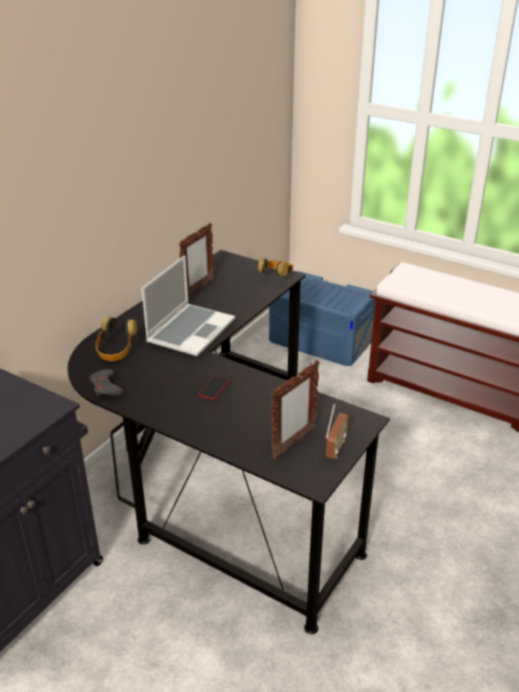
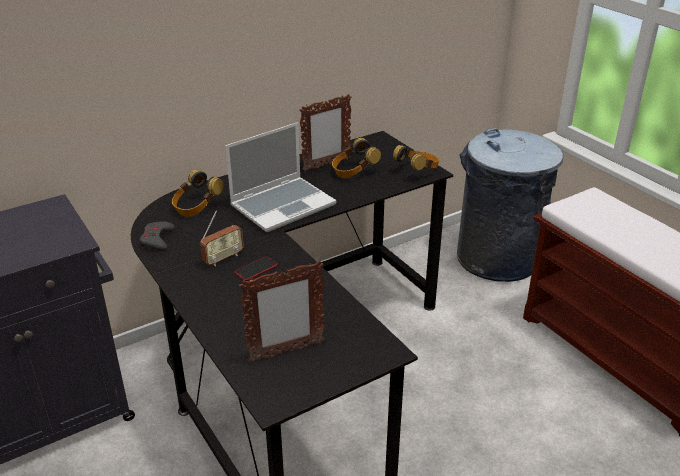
camera: 25 degrees right, 0 degrees up
blue storage box [269,271,375,366] -> grey trash can [457,128,563,282]
radio [326,404,349,459] -> radio moved to [200,211,244,266]
none -> headphones [332,138,381,178]

